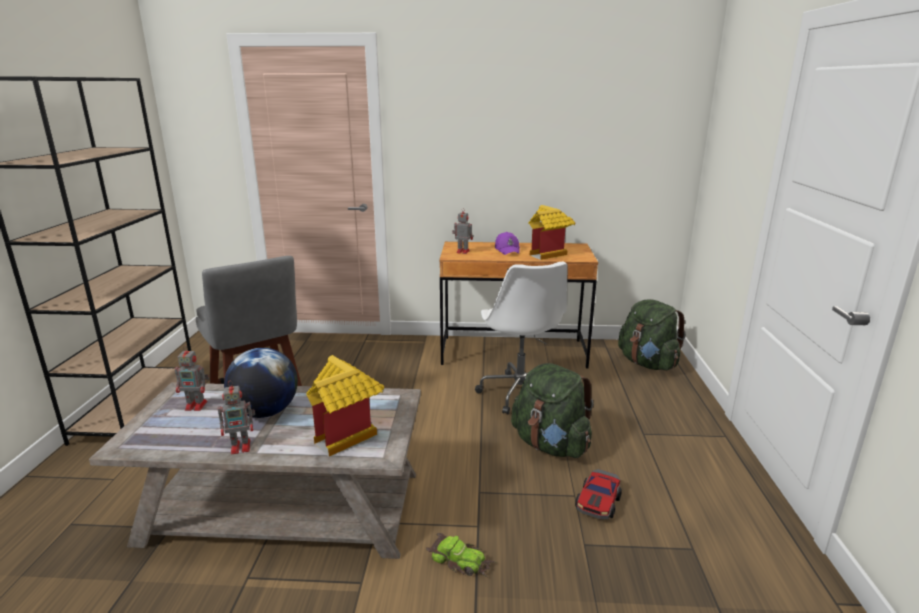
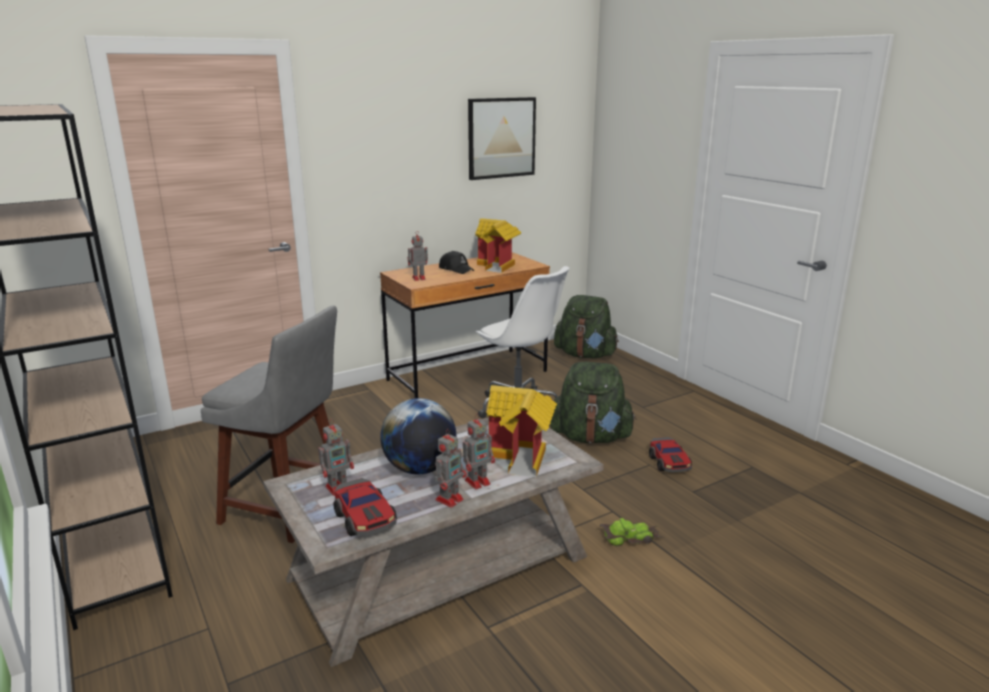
camera: 35 degrees left, 0 degrees up
purple cap [495,232,520,255] -> black cap [439,251,474,274]
none -> toy car [333,478,397,536]
none -> toy robot [463,414,495,490]
none -> picture [468,97,536,180]

